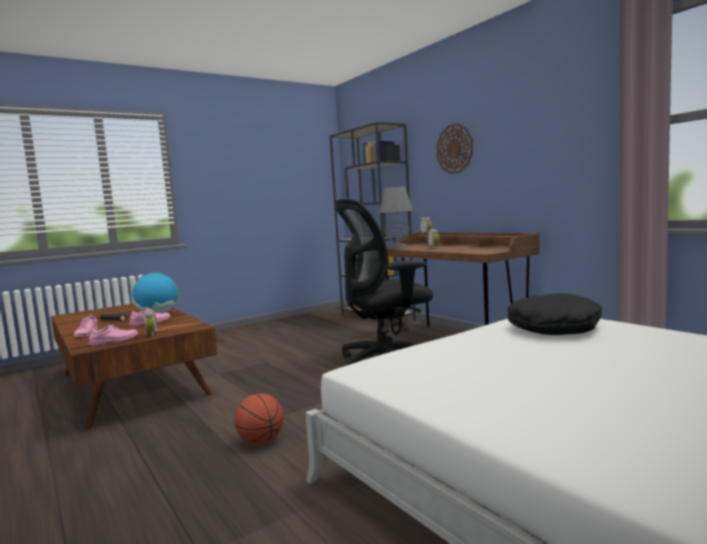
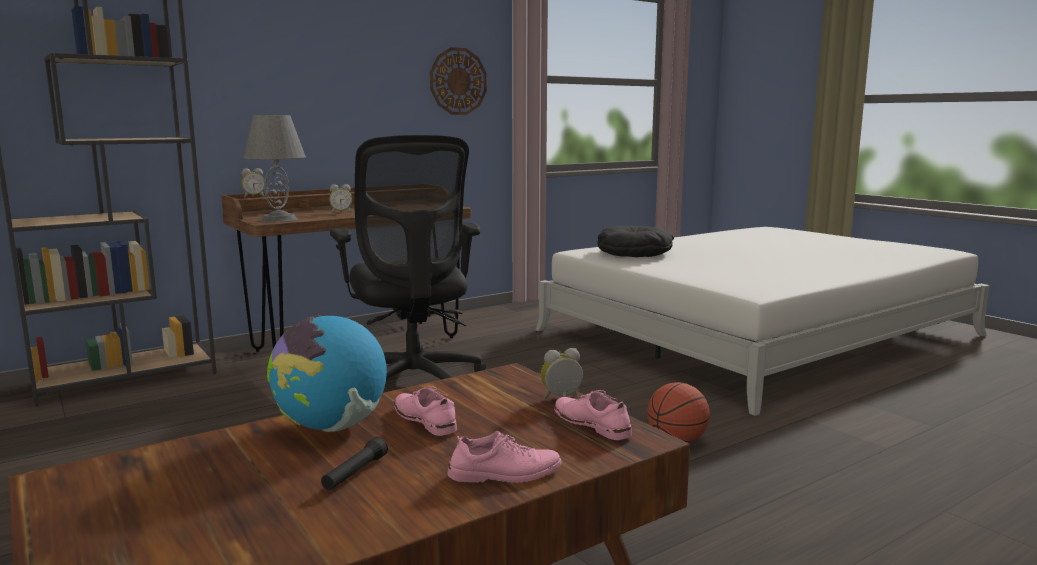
camera: 90 degrees left, 5 degrees up
wall clock [436,123,473,174] -> wall clock moved to [430,47,487,115]

